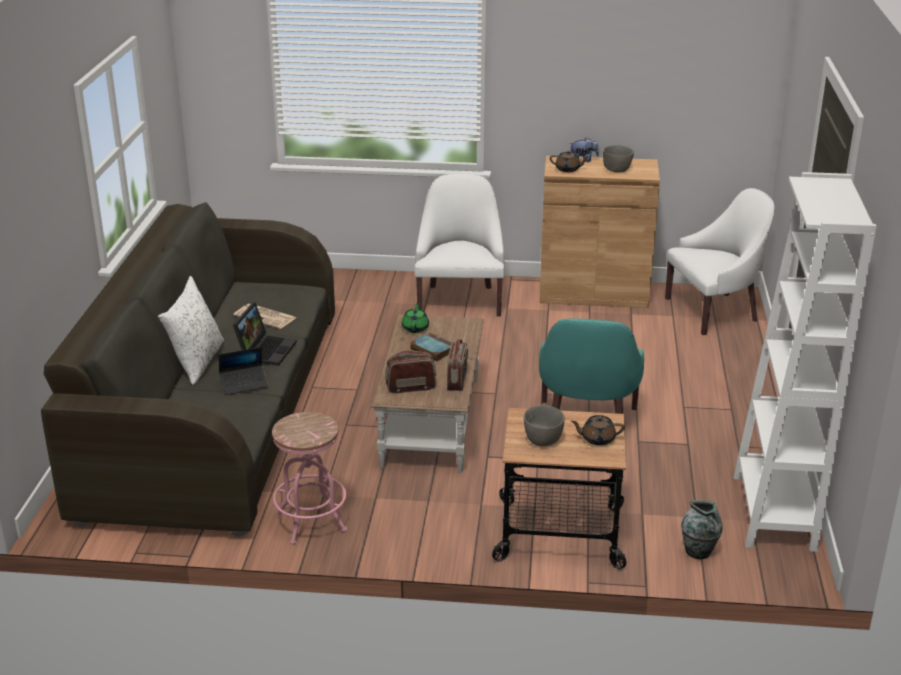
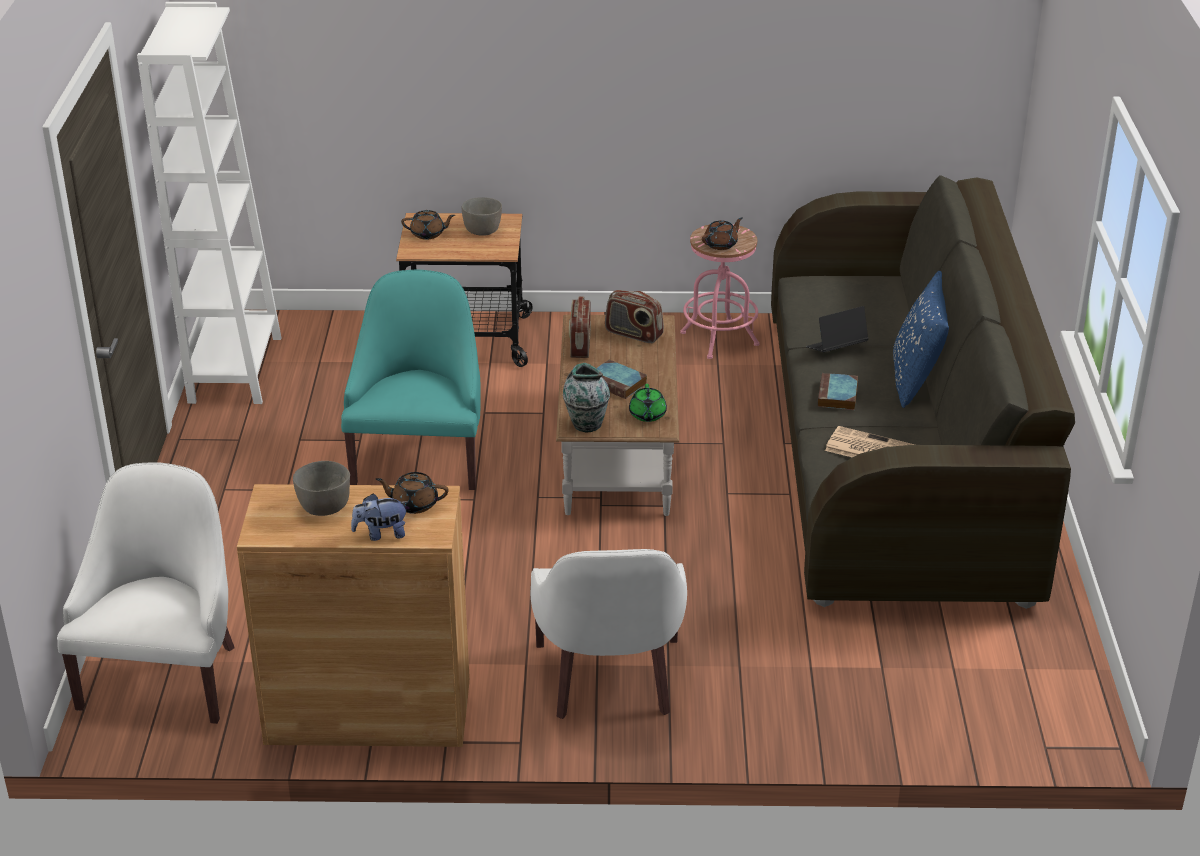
camera: 175 degrees right, 5 degrees up
white pillow [158,276,224,385] -> blue pillow [893,271,949,408]
laptop [233,302,297,366] -> book [818,373,858,410]
radio [385,350,436,393] -> radio turned 45 degrees clockwise [605,290,664,343]
white armchair [665,188,775,335] -> white armchair turned 120 degrees clockwise [57,462,235,724]
vase [681,501,723,559] -> vase moved to [563,363,610,432]
none -> brown teapot [702,217,742,250]

